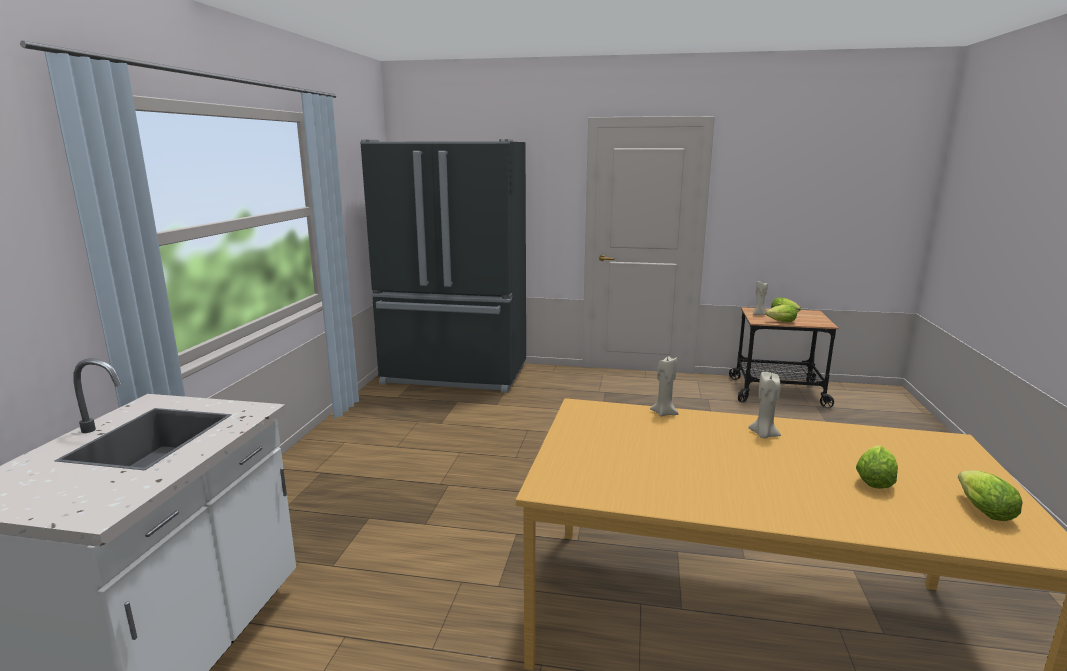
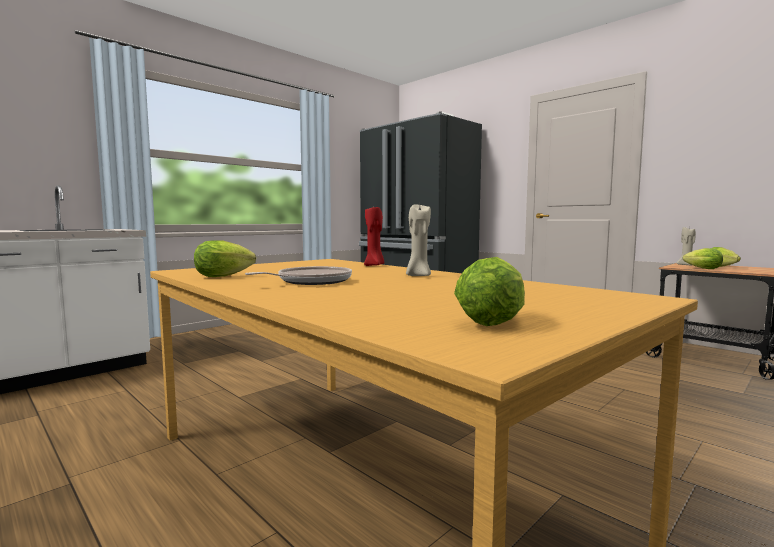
camera: 35 degrees right, 10 degrees down
beige candle [650,356,679,417] -> red candle [364,207,385,266]
lettuce [856,446,898,489] -> lettuce moved to [194,240,256,277]
none -> frying pan [245,266,352,285]

